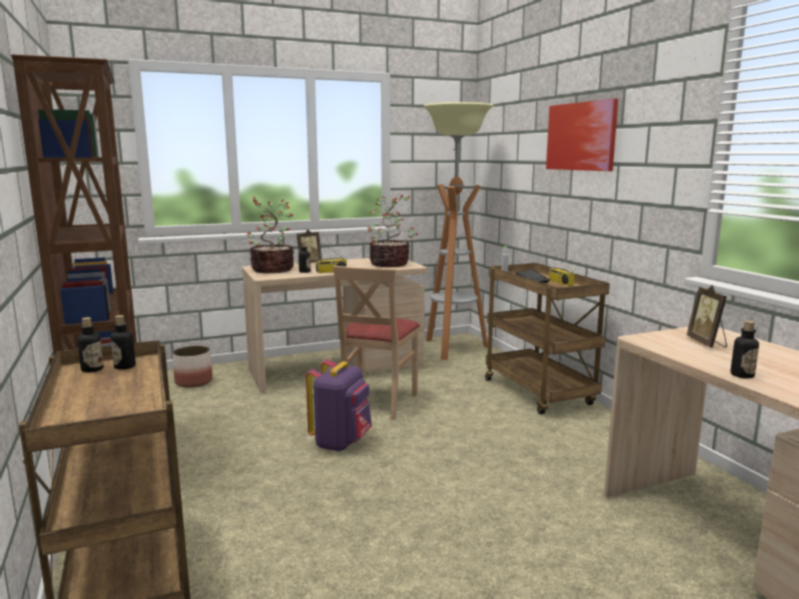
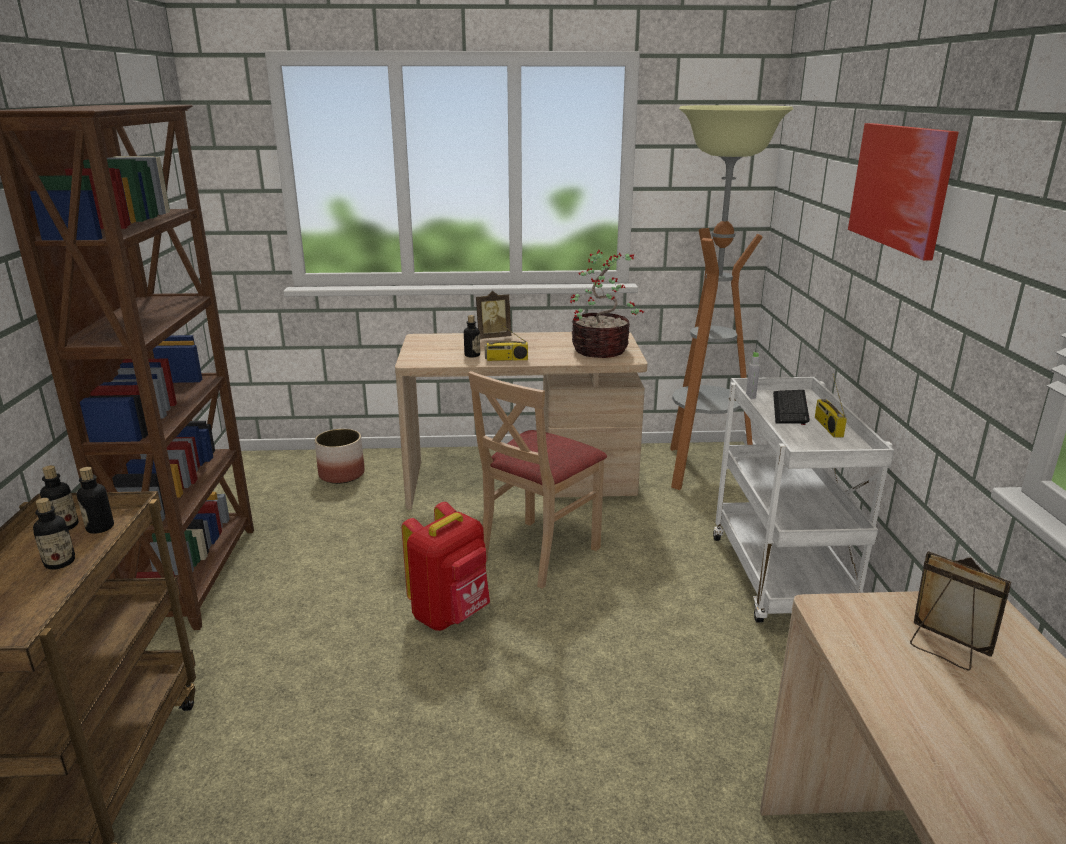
camera: 20 degrees right, 10 degrees up
potted plant [247,197,294,273] -> none
purple backpack [306,359,372,452] -> red backpack [402,502,490,631]
brown cart [485,263,610,414] -> white cart [713,377,894,623]
picture frame [686,285,727,347] -> picture frame turned 120 degrees clockwise [910,551,1011,671]
bottle [730,320,759,378] -> bottle moved to [33,498,75,570]

